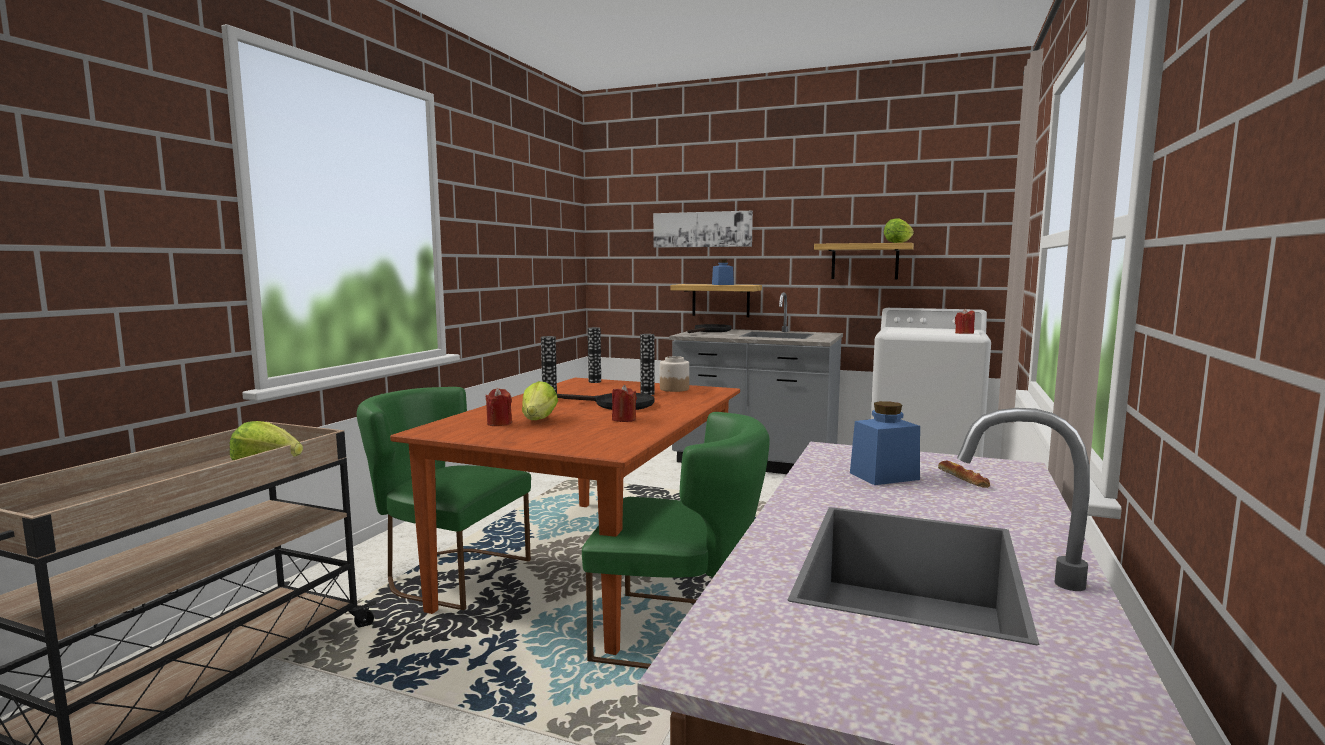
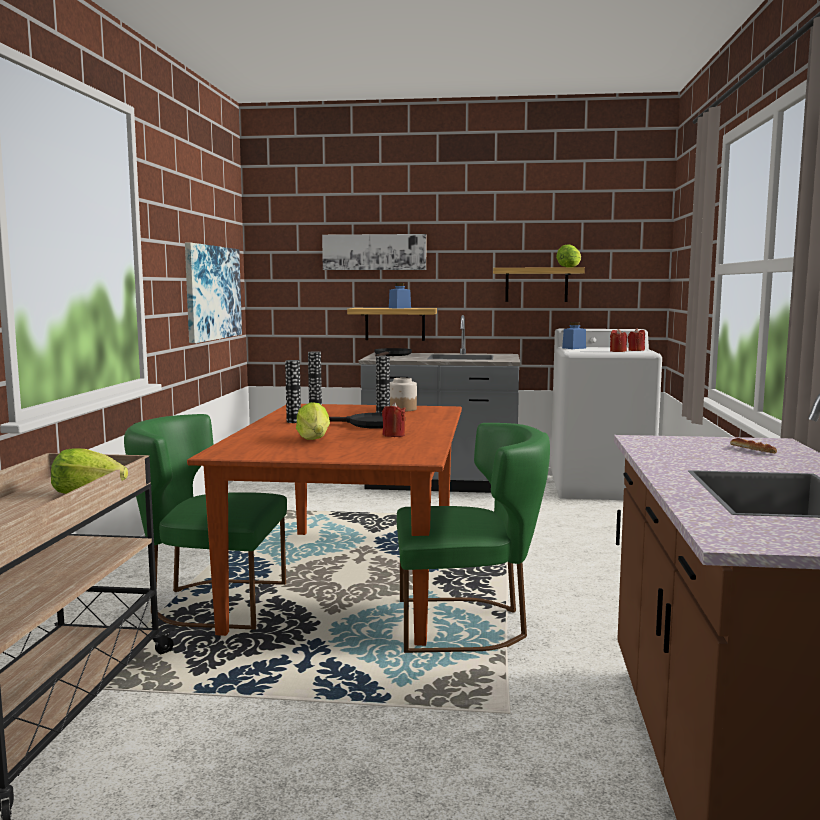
camera: 15 degrees left, 0 degrees up
red candle [485,388,512,426] -> red candle moved to [610,329,627,352]
blue jar [850,401,920,485] -> blue jar moved to [562,322,586,349]
none -> picture [185,243,242,343]

